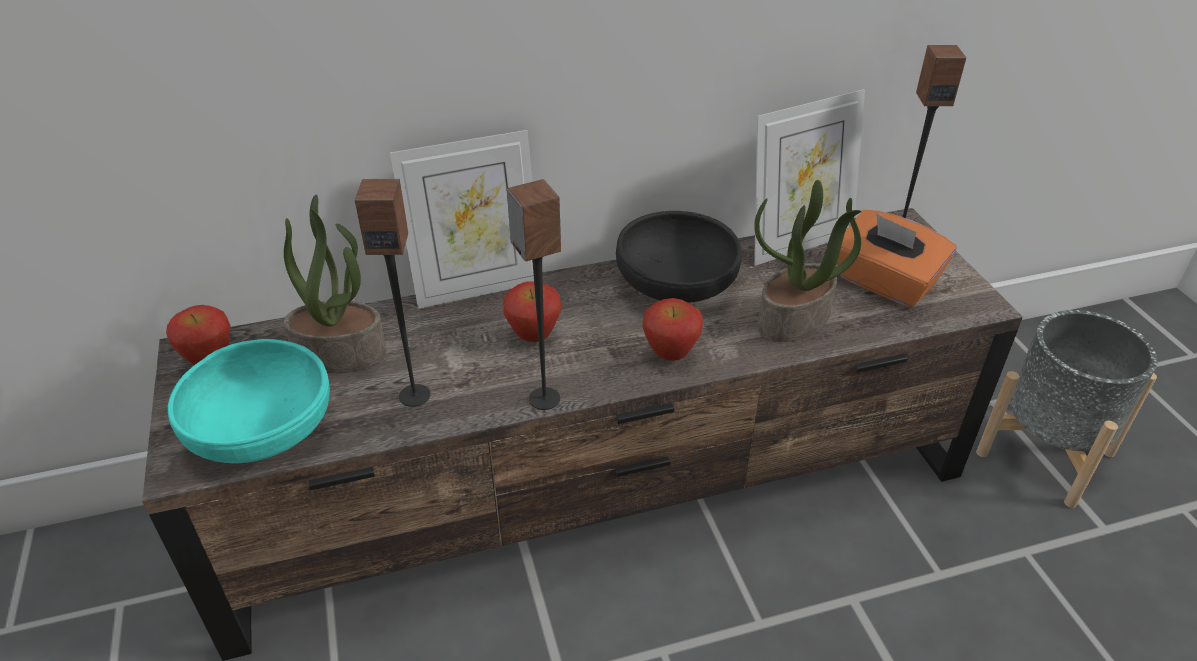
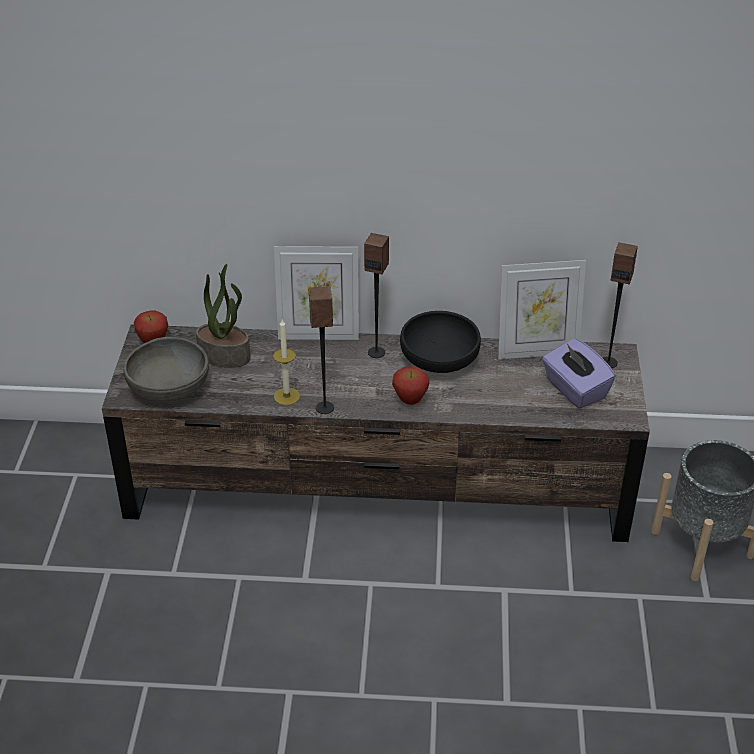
camera: 20 degrees right, 0 degrees up
turquoise bowl [168,339,330,463] -> grey bowl [124,337,209,401]
speaker [355,179,430,407] -> speaker moved to [364,233,389,358]
apple [503,281,562,342] -> none
potted plant [754,180,862,342] -> none
orange tissue box [838,210,957,308] -> purple tissue box [542,338,616,409]
none -> candle [273,319,300,405]

